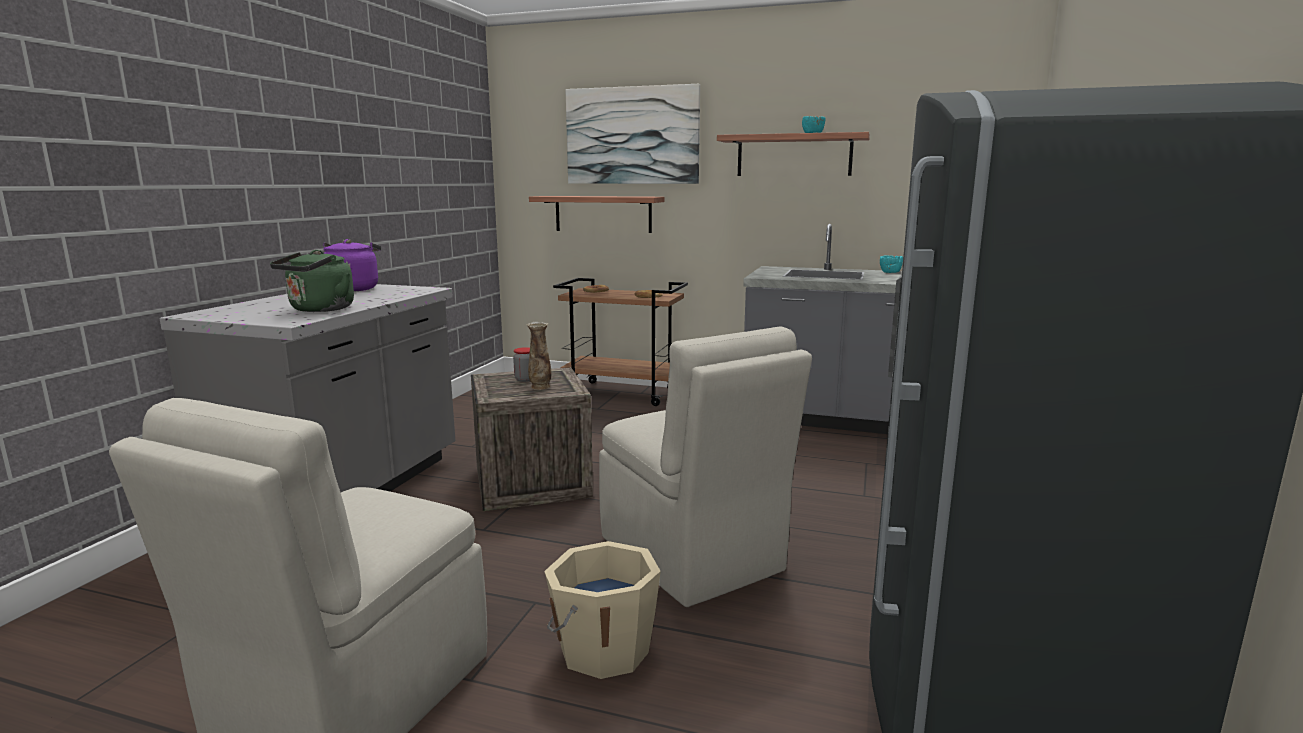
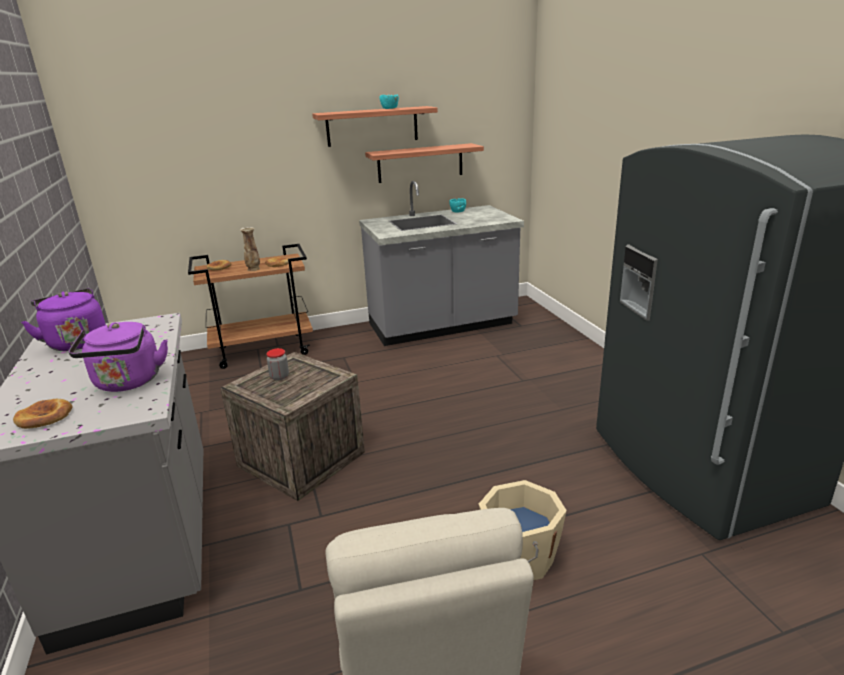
camera: 35 degrees left, 10 degrees up
green kettle [270,250,354,312] -> purple kettle [68,322,168,392]
vase [527,322,551,390] -> vase moved to [240,227,260,271]
shelf [529,196,665,233] -> shelf moved to [365,143,484,183]
picture [566,84,700,184] -> none
beige chair [599,326,812,607] -> none
none -> bread [13,399,72,429]

